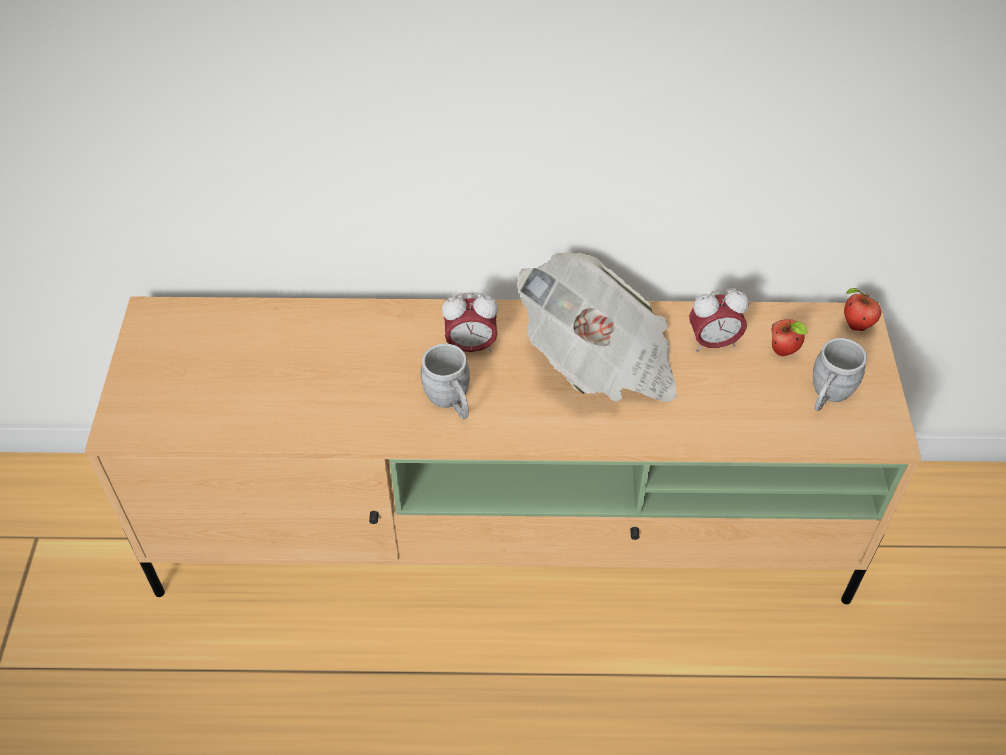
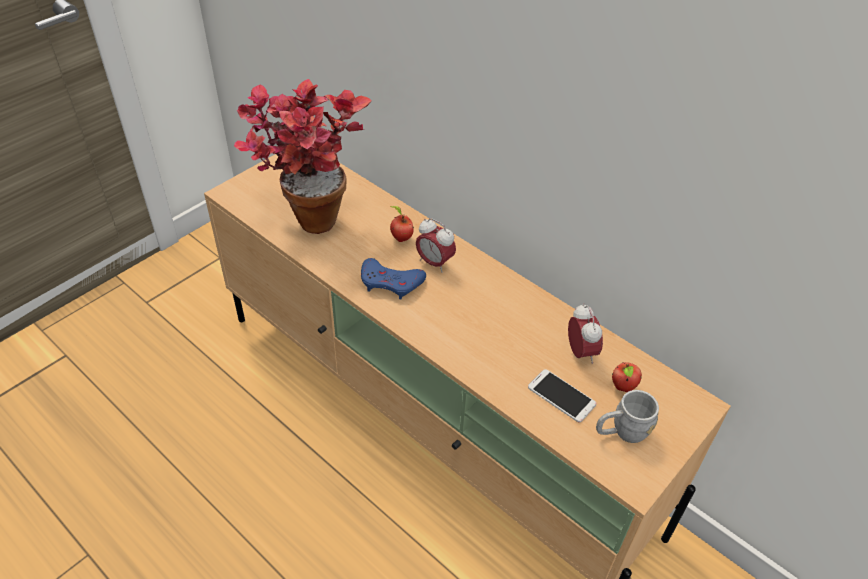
camera: 40 degrees right, 5 degrees down
grey mug [420,344,470,419] -> blue game controller [361,258,426,299]
newspaper [517,252,677,402] -> none
alarm clock [689,288,749,352] -> alarm clock turned 135 degrees counterclockwise [568,303,603,364]
apple [844,288,881,331] -> apple moved to [390,206,414,242]
none -> potted plant [234,79,371,234]
none -> phone [528,369,596,422]

